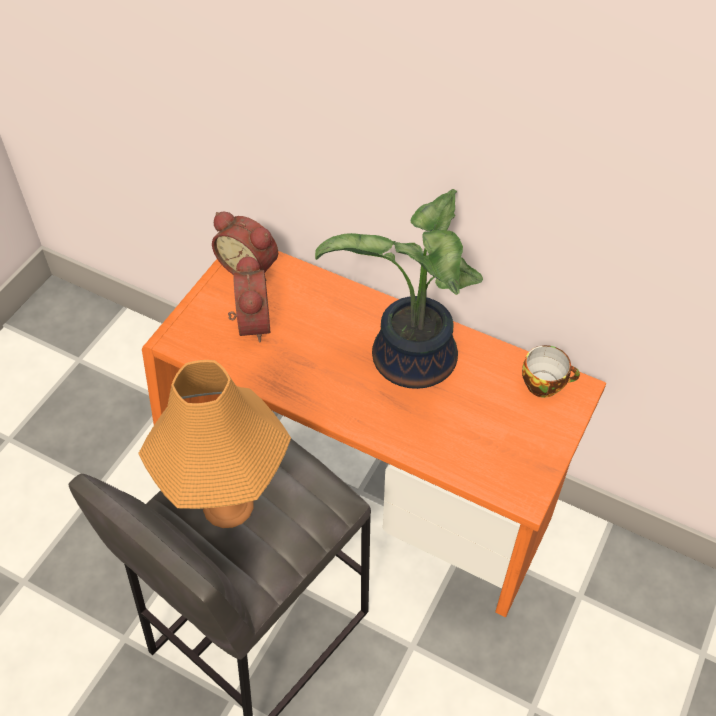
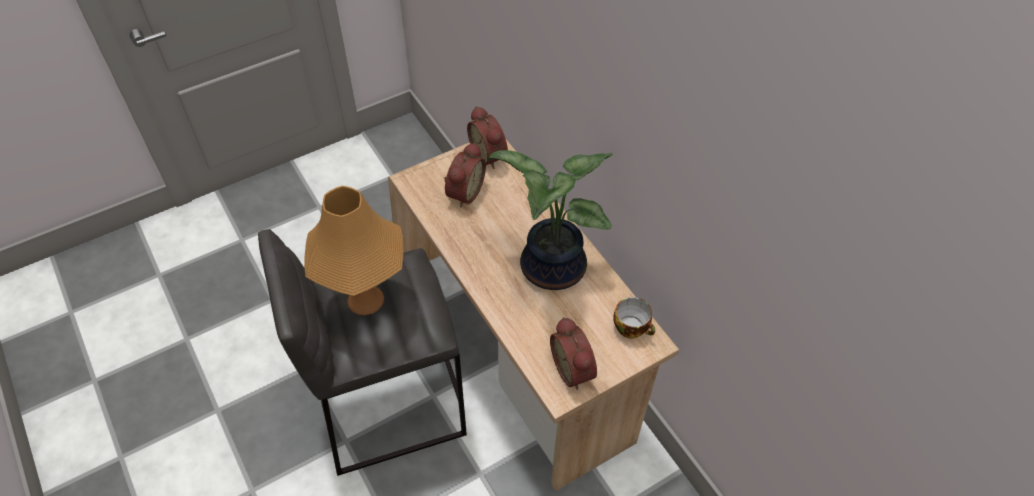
camera: 30 degrees right, 0 degrees up
orange desk [142,251,606,617] -> beige desk [388,140,679,491]
none -> alarm clock [550,317,597,390]

